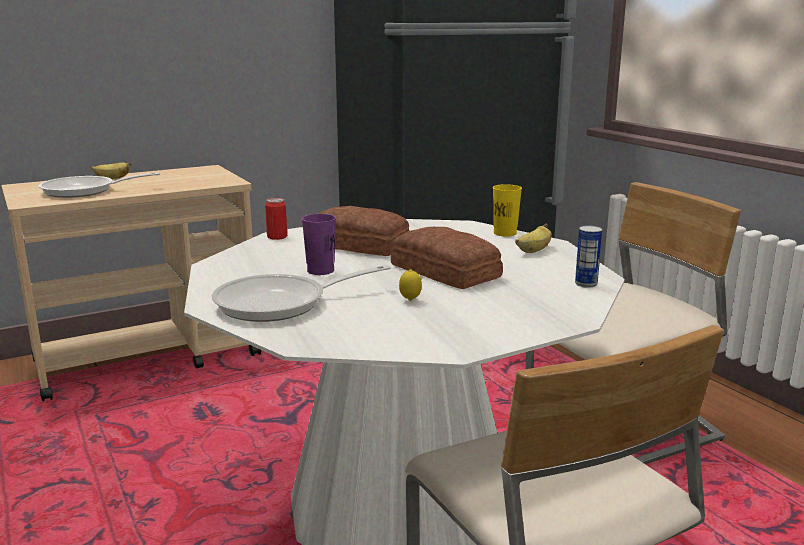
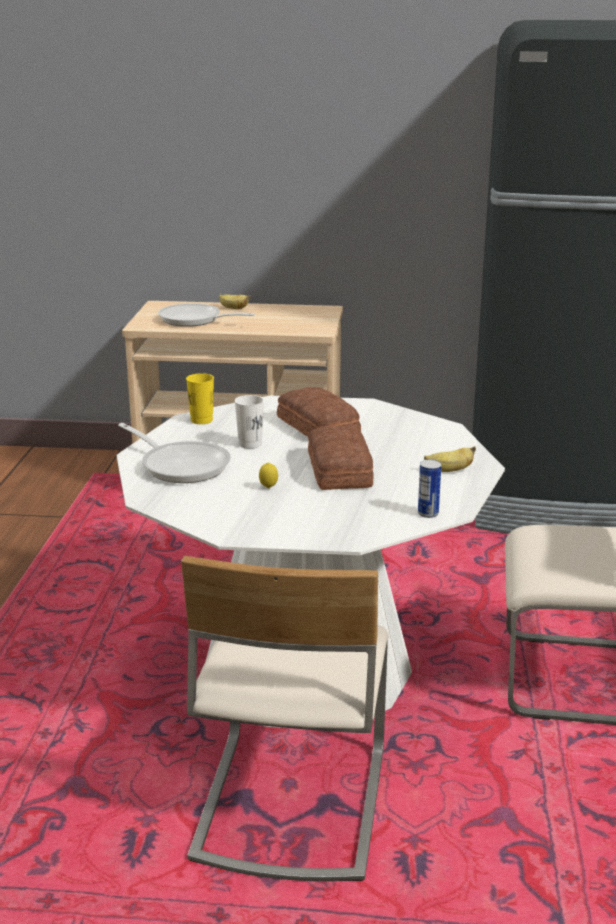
camera: 35 degrees right, 5 degrees up
frying pan [212,265,391,322] -> frying pan turned 150 degrees counterclockwise [118,423,231,483]
can [265,198,287,240] -> none
purple cup [302,214,336,275] -> white cup [235,395,264,449]
yellow cup [493,184,522,237] -> yellow cup moved to [186,373,214,424]

